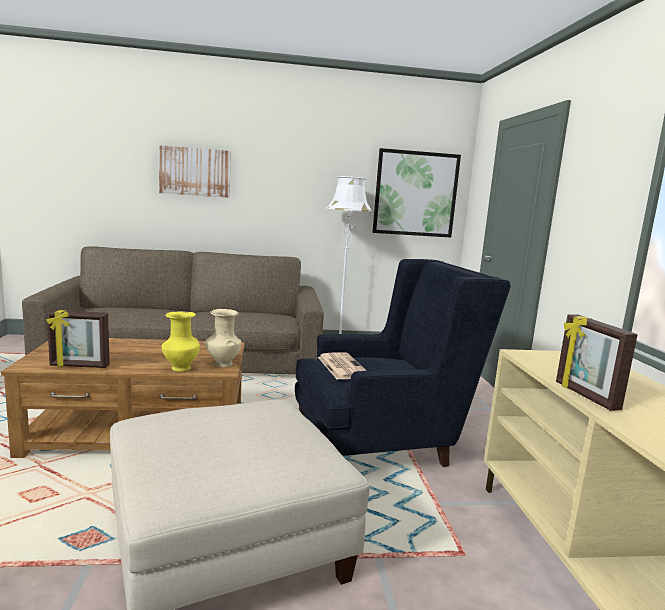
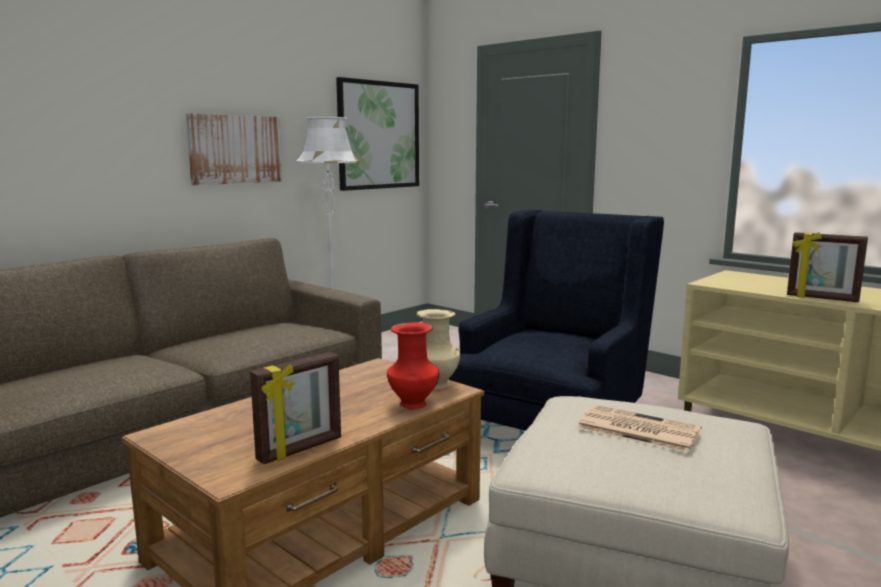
camera: 40 degrees left, 0 degrees up
picture [159,145,231,198] -> picture moved to [186,113,282,185]
yellow vase [161,311,200,371] -> red vase [387,322,439,409]
newspaper [318,352,366,379] -> newspaper moved to [577,405,702,453]

